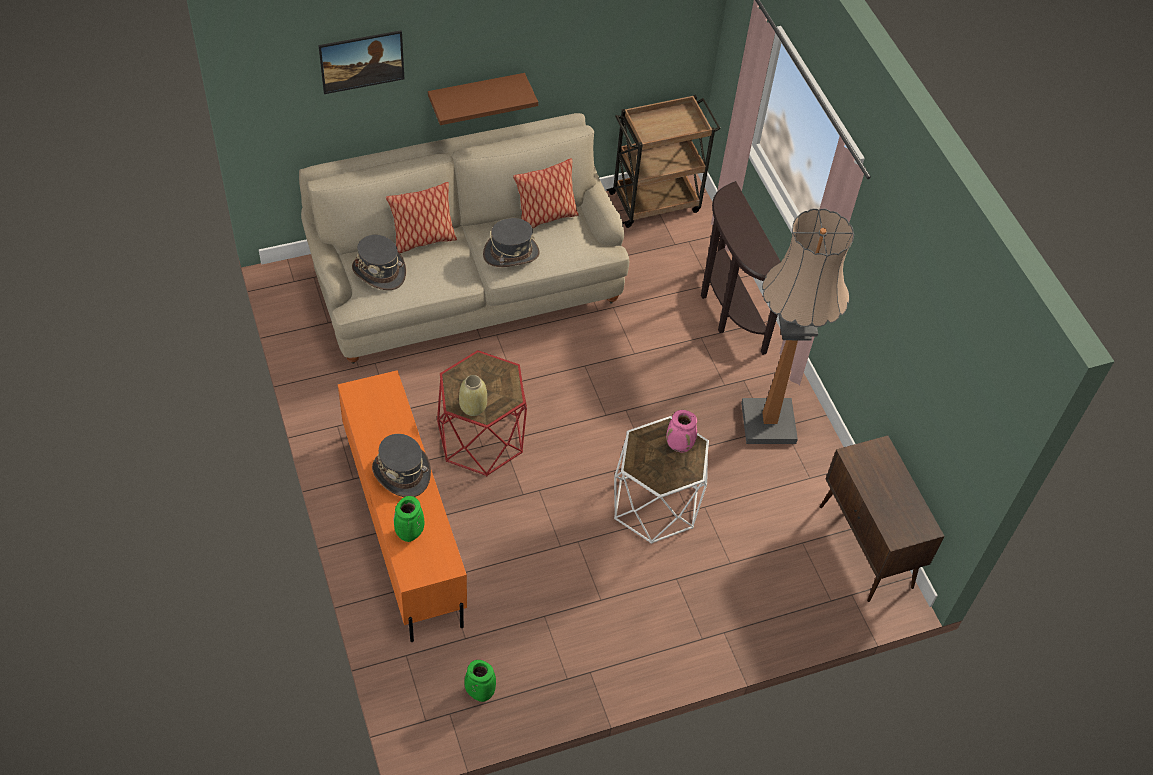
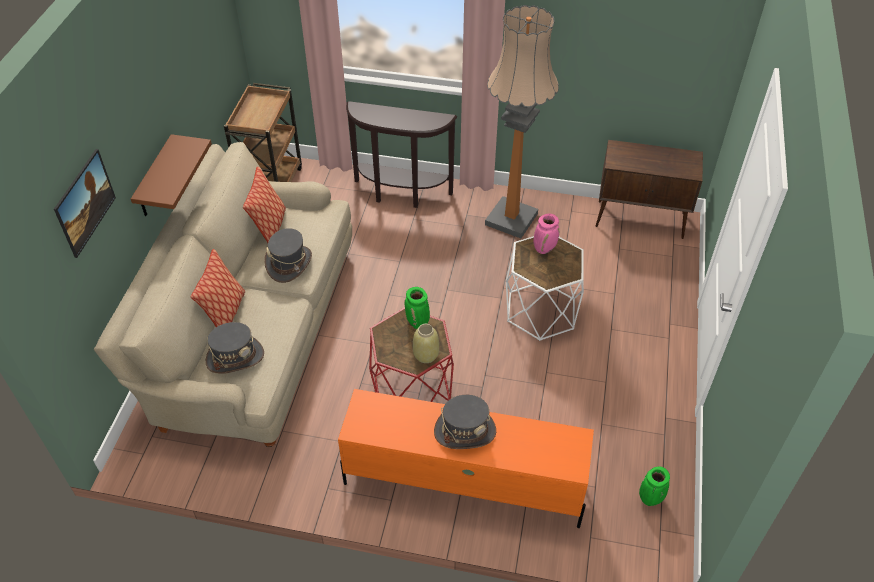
camera: 55 degrees left, 5 degrees down
green vase [394,496,425,542] -> green vase moved to [404,287,430,329]

